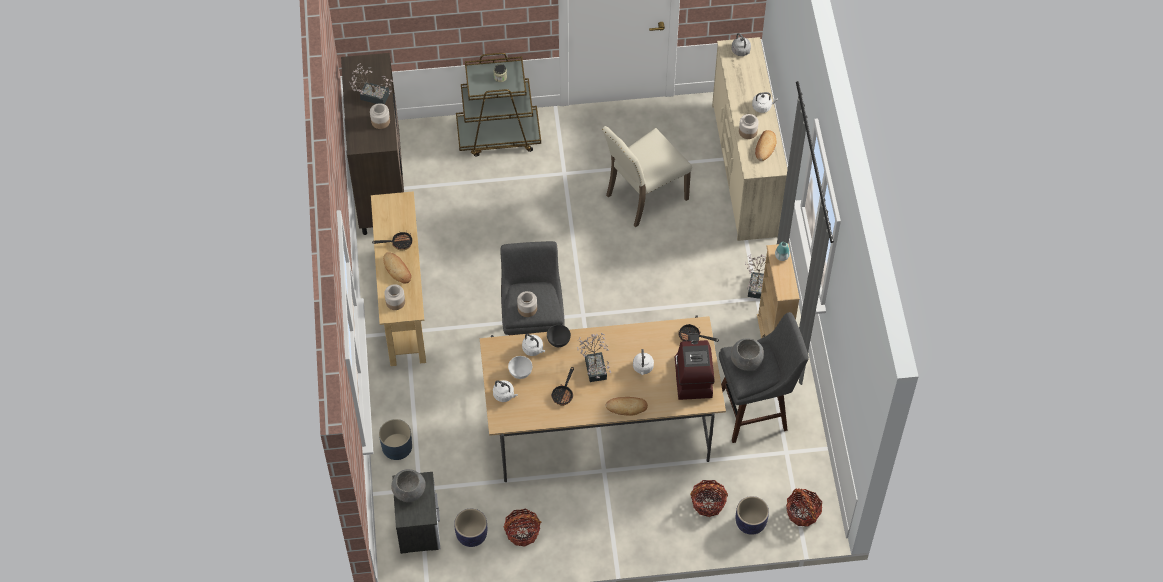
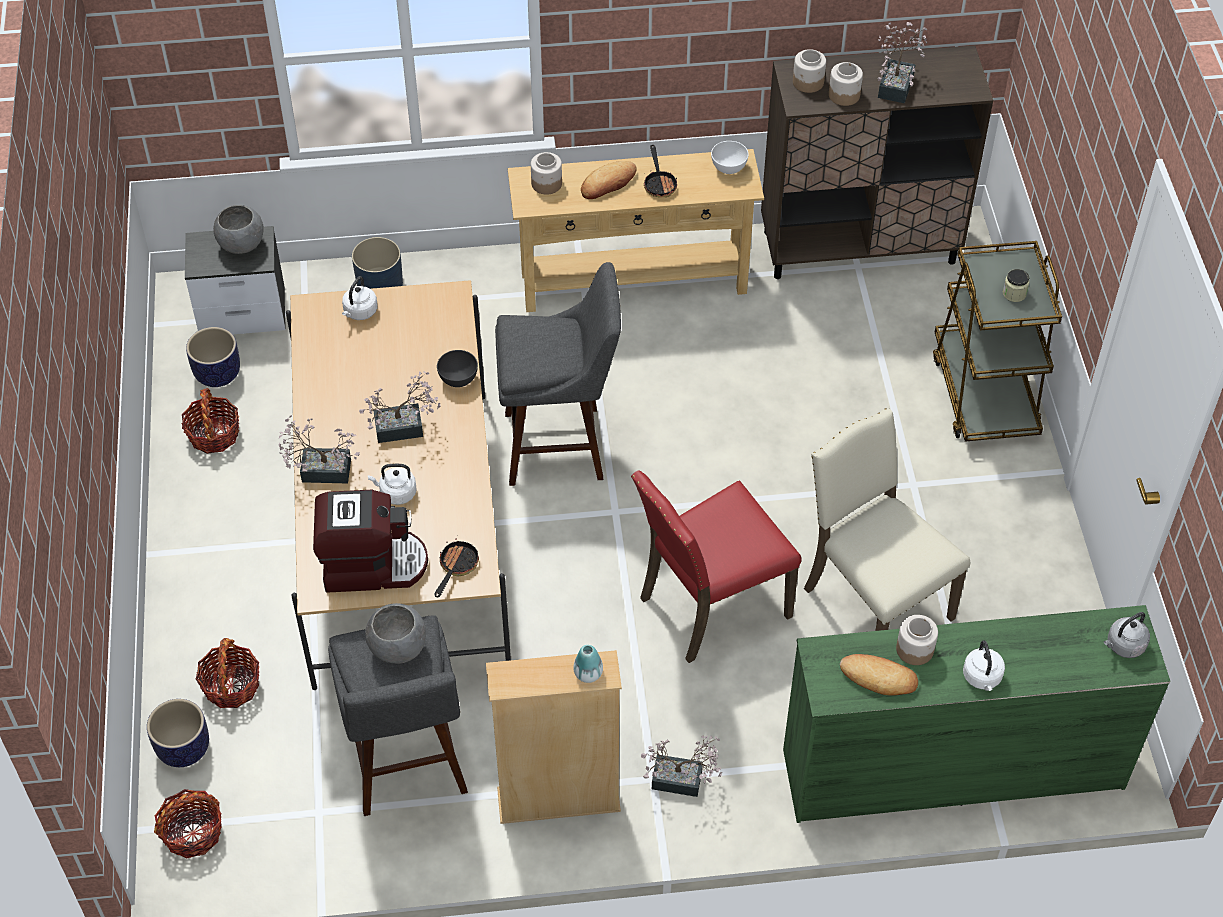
camera: 90 degrees right, 5 degrees down
white bowl [508,356,532,379] -> white bowl moved to [711,141,749,174]
jar [517,291,537,317] -> jar moved to [793,49,826,93]
white kettle [522,334,545,356] -> none
frying pan [551,367,574,406] -> none
bread [605,397,648,416] -> potted plant [279,415,360,483]
beige dresser [712,37,788,241] -> green dresser [783,605,1171,823]
none -> red chair [631,471,801,663]

